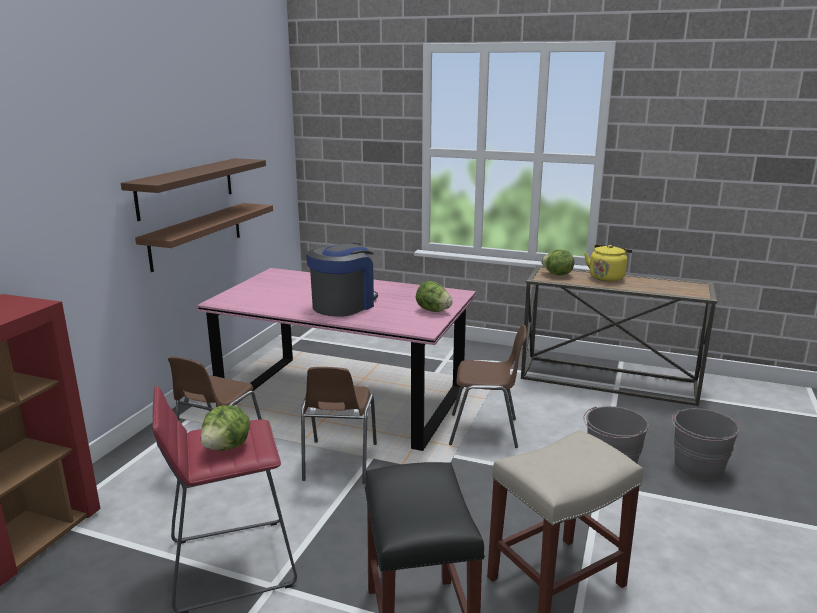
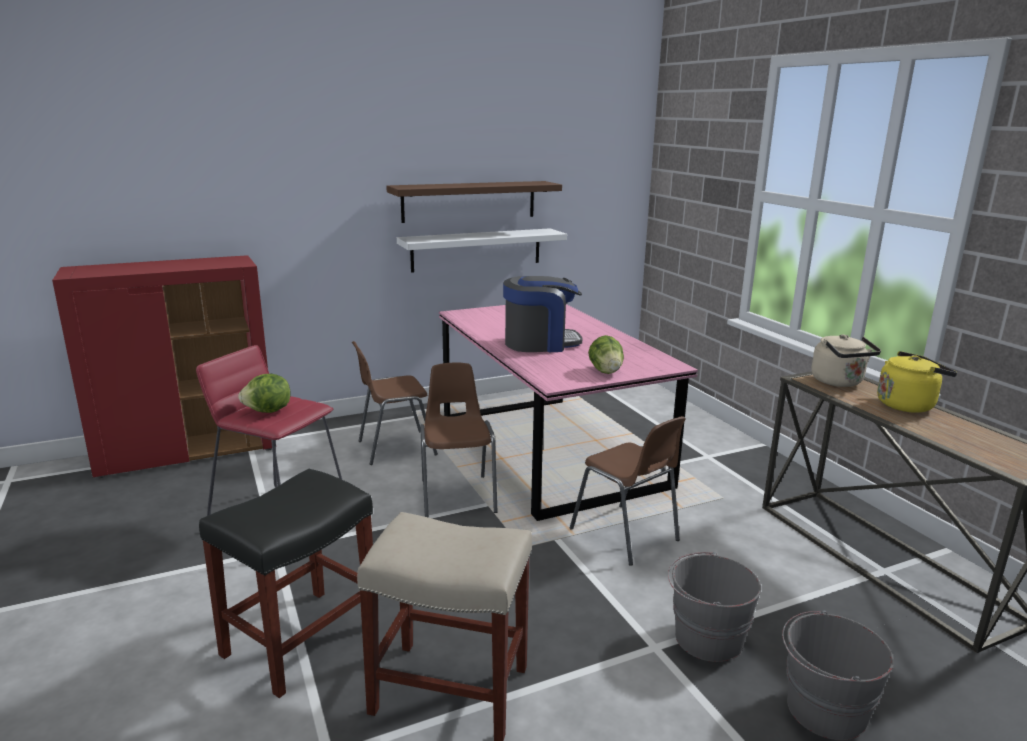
camera: 45 degrees right, 0 degrees up
brown shelf [135,203,273,272] -> white shelf [397,228,567,273]
brown chair [301,367,377,483] -> brown chair turned 120 degrees clockwise [420,362,497,518]
lettuce [541,250,574,275] -> beige kettle [811,334,881,387]

